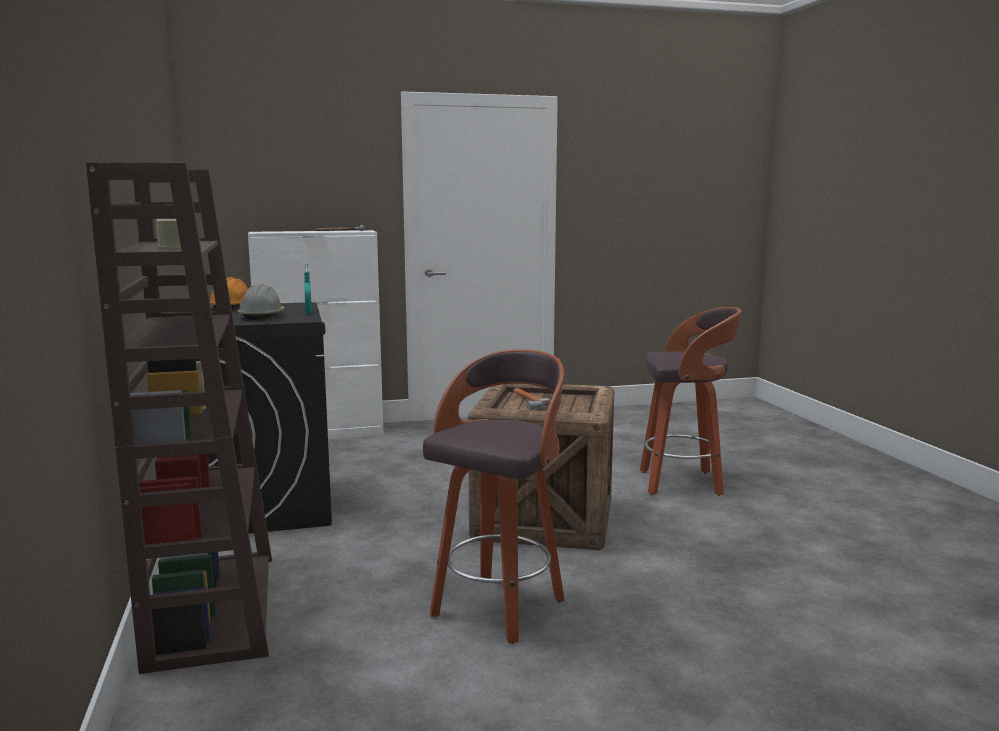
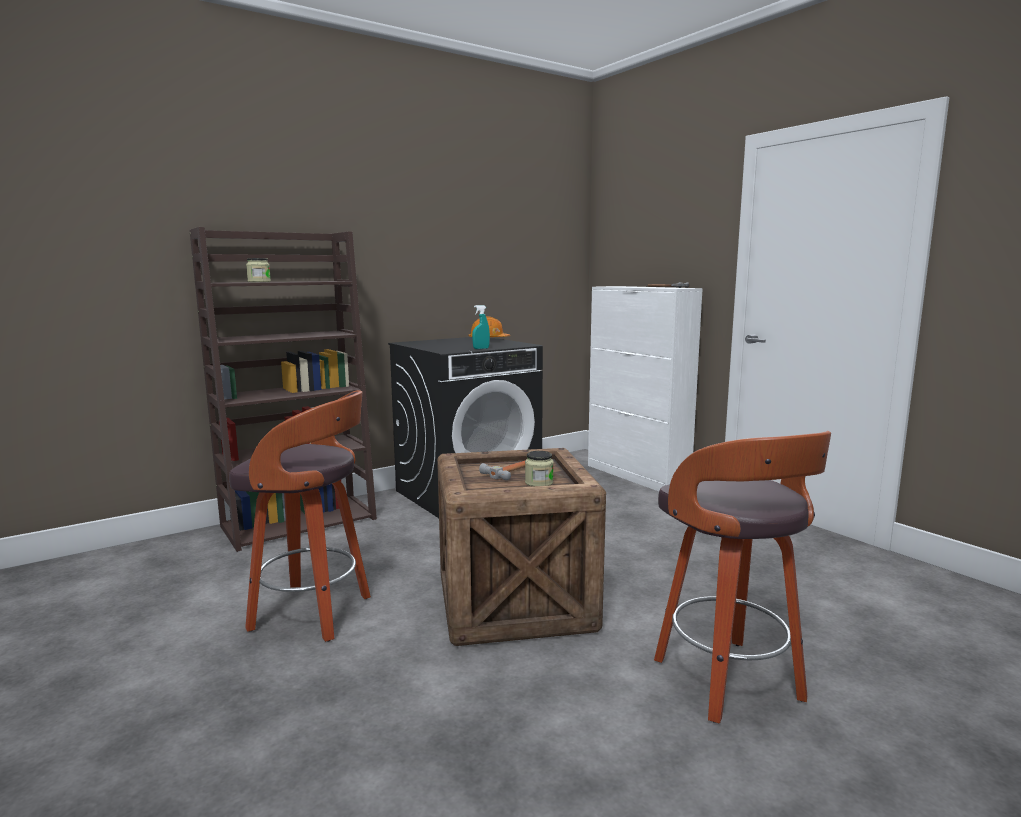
camera: 70 degrees right, 0 degrees up
grey hard hat [237,284,285,320] -> none
none -> jar [525,451,554,487]

